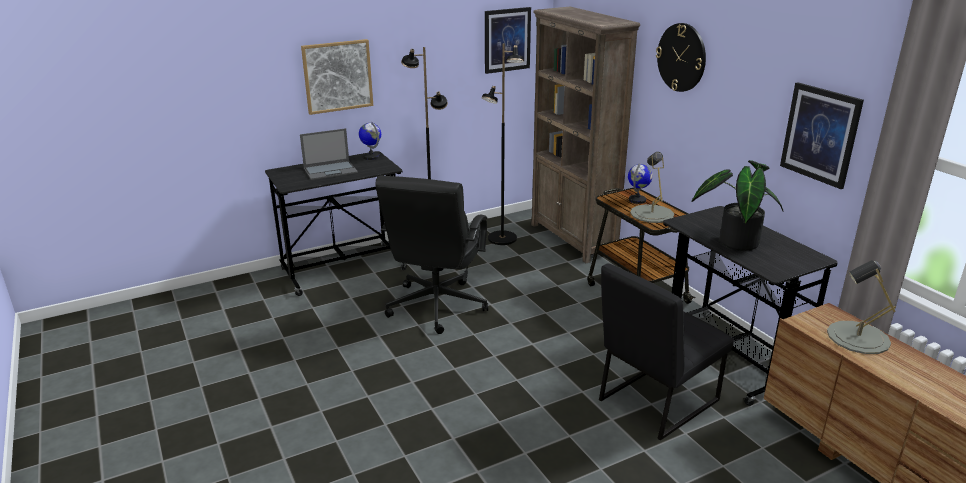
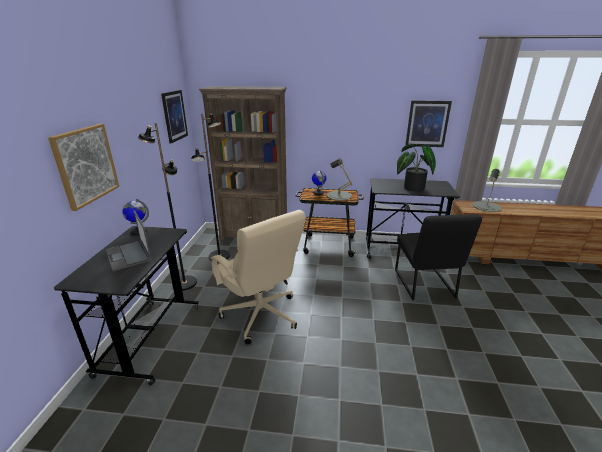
camera: 55 degrees left, 0 degrees up
laptop [300,128,358,180] -> laptop turned 135 degrees clockwise [106,210,152,271]
black office chair [375,176,488,334] -> beige office chair [211,210,305,344]
wall clock [656,23,706,92] -> none

